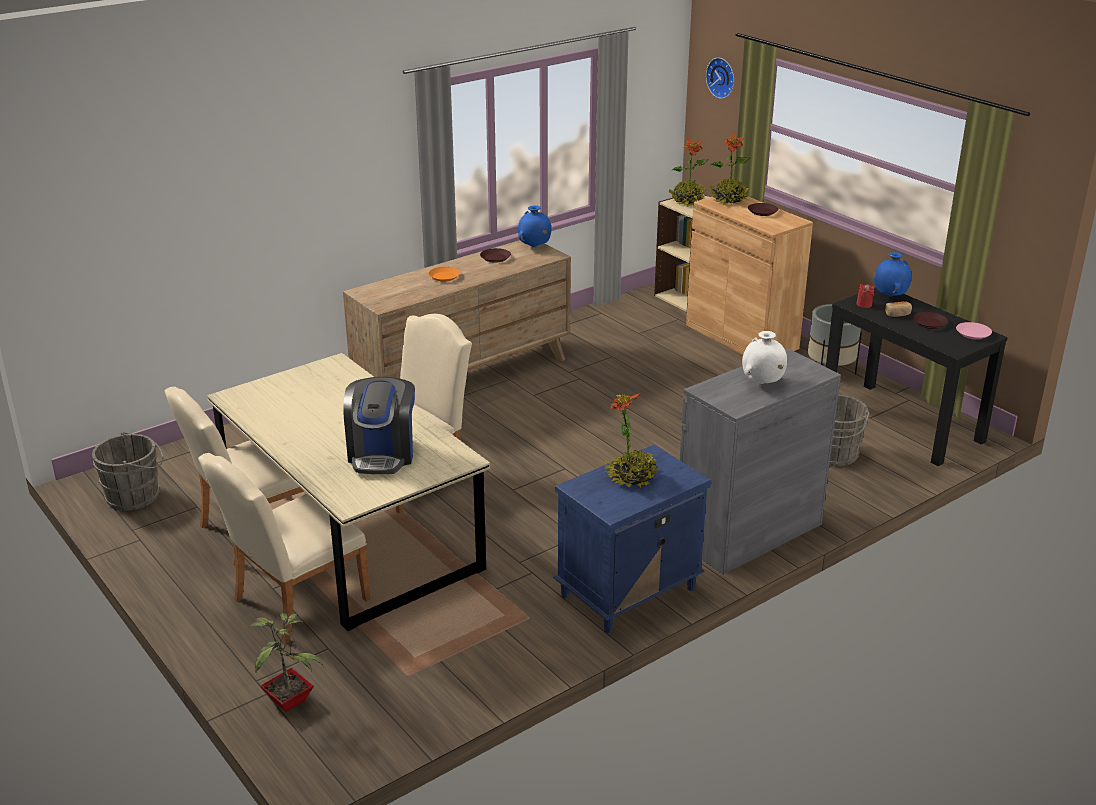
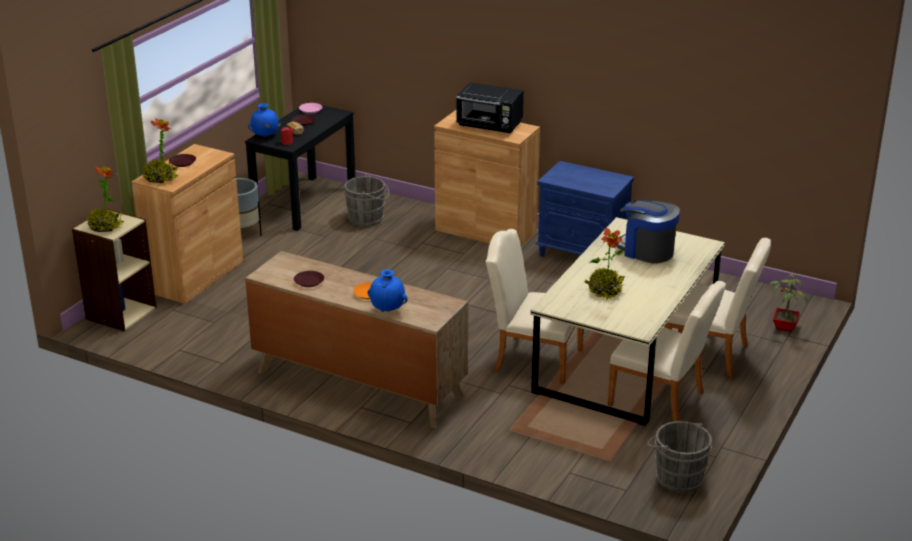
camera: 115 degrees left, 0 degrees up
coffee machine [343,377,415,474] -> coffee machine turned 120 degrees counterclockwise [616,200,680,264]
blue vase [518,205,551,247] -> blue vase moved to [368,269,408,312]
potted plant [604,393,659,488] -> potted plant moved to [585,228,627,300]
grey cabinet [679,348,841,575] -> brown cabinet [434,110,540,246]
wall clock [706,58,734,99] -> none
white vase [742,331,787,384] -> black microwave [456,82,524,134]

